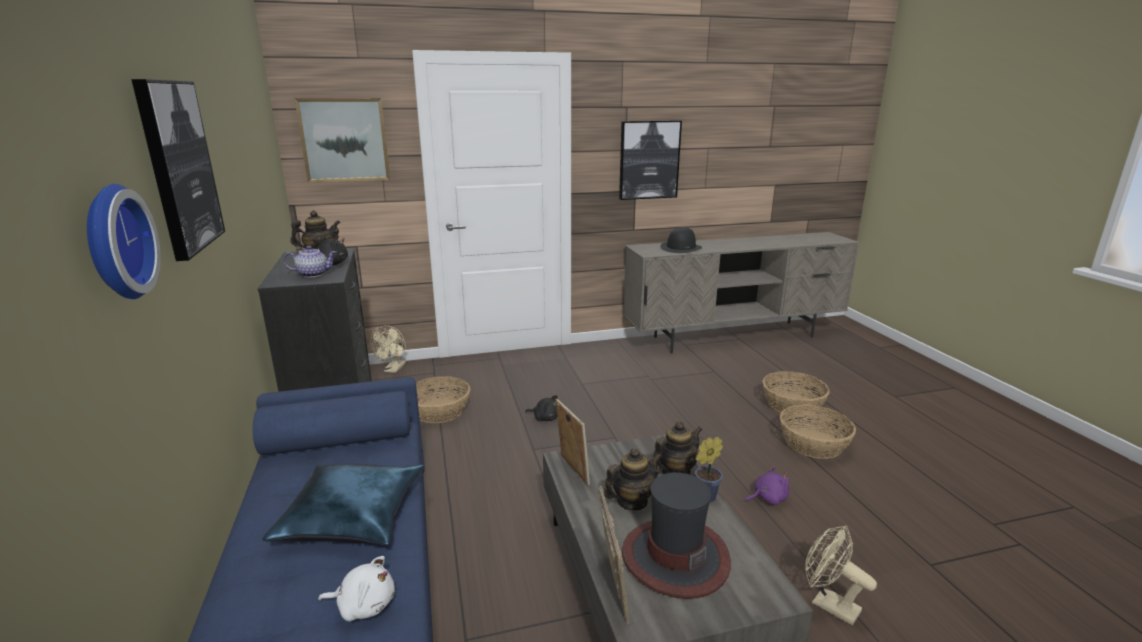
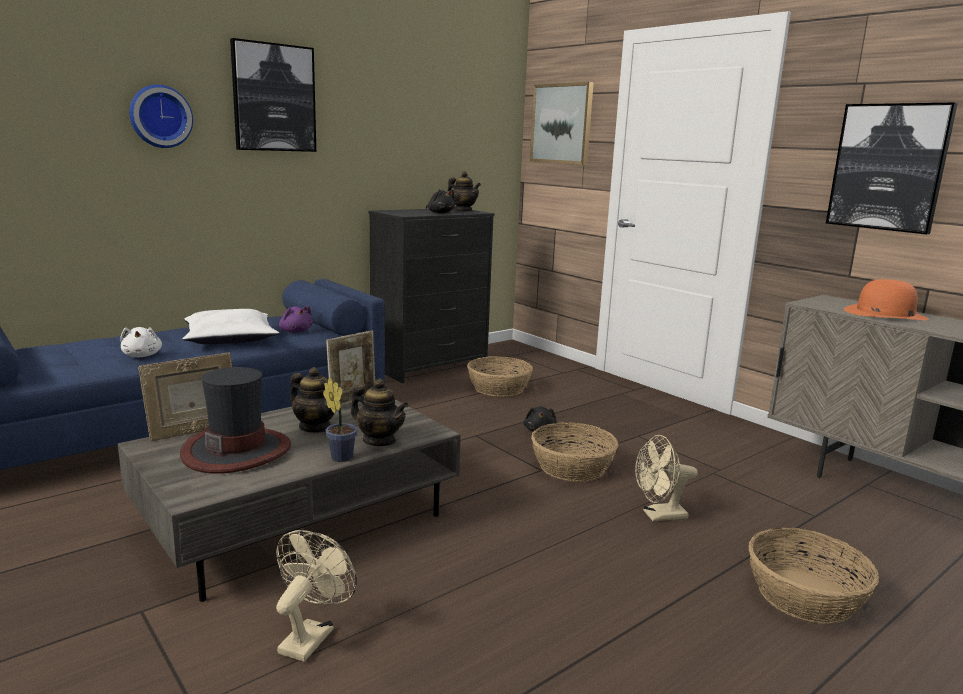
camera: 65 degrees right, 5 degrees down
blue pillow [262,464,424,545] -> white pillow [183,309,279,344]
teapot [283,246,336,278] -> none
beige fan [370,325,406,373] -> beige fan moved to [635,435,698,521]
black hat [660,227,702,253] -> orange hat [844,279,928,320]
purple plush toy [745,466,790,505] -> purple plush toy moved to [279,306,313,333]
basket [780,404,856,459] -> basket moved to [531,422,618,482]

